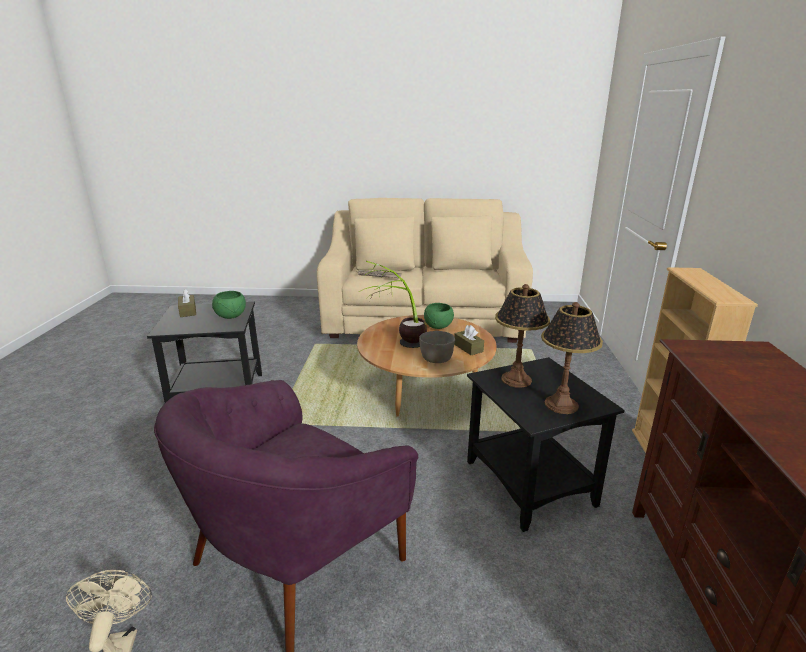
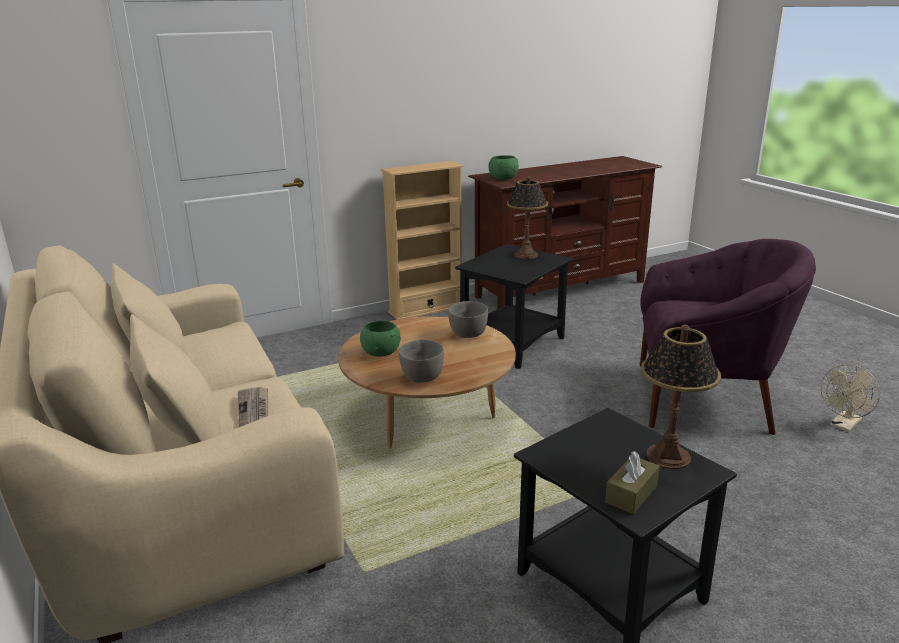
camera: 120 degrees left, 0 degrees up
green bowl [212,291,246,319] -> green bowl moved to [488,155,519,180]
potted plant [359,261,427,348] -> none
brown tissue box [454,325,484,355] -> none
table lamp [495,284,550,388] -> table lamp moved to [641,325,721,469]
none -> grey bowl [399,339,444,382]

